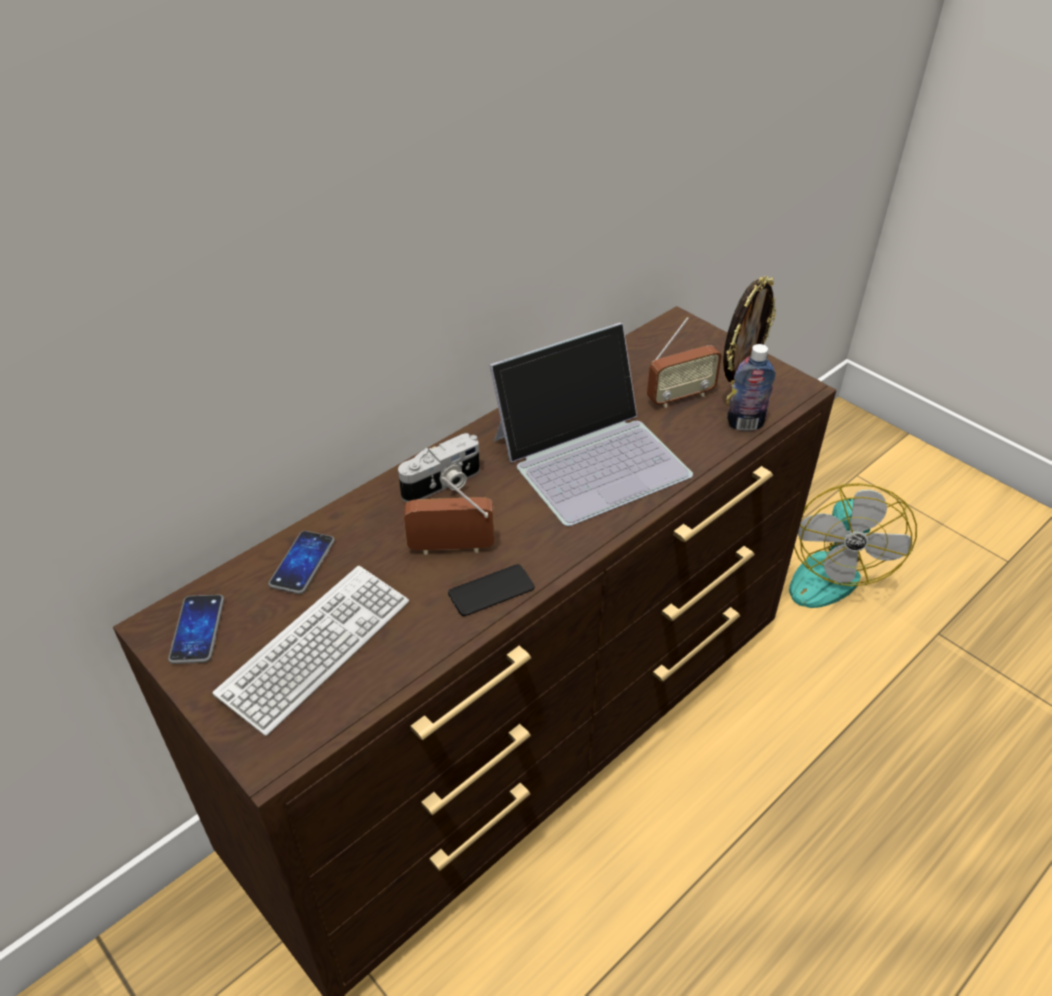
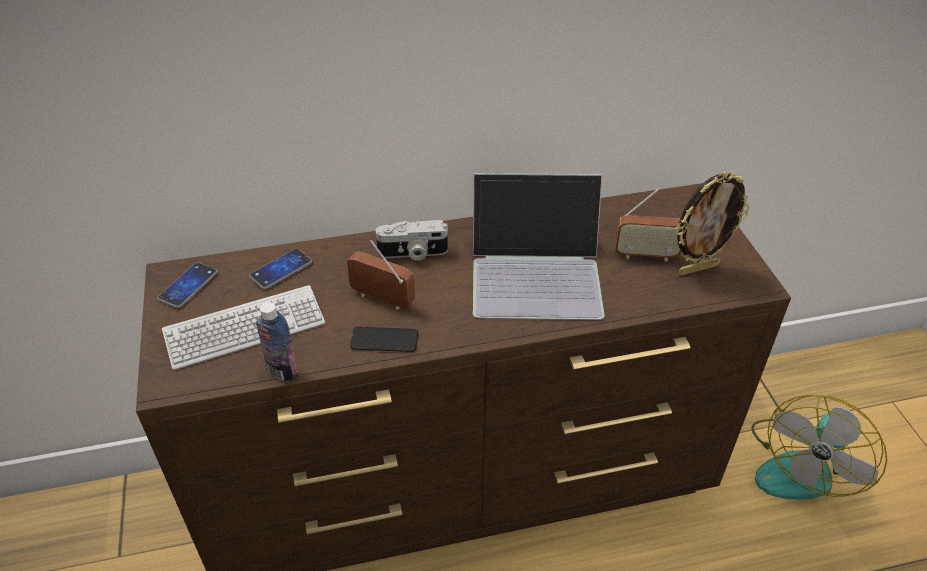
camera: 30 degrees right, 0 degrees up
bottle [727,344,776,431] -> bottle moved to [256,302,298,381]

